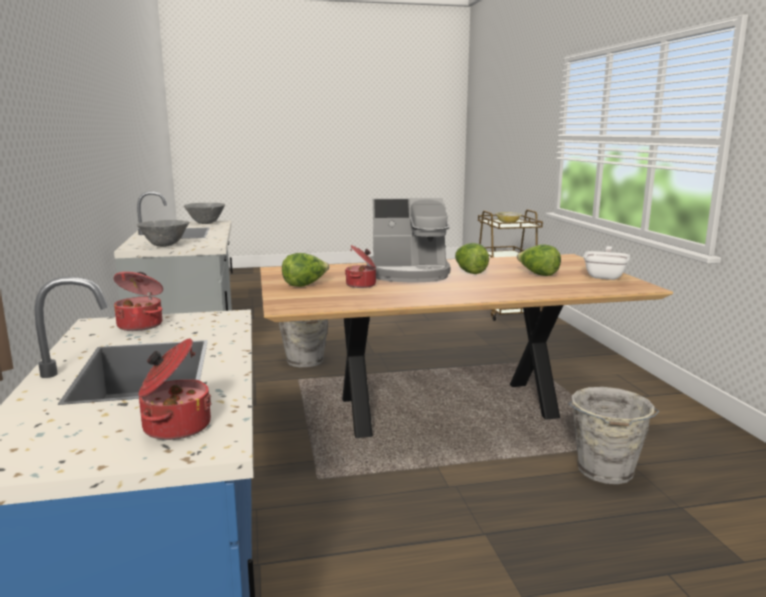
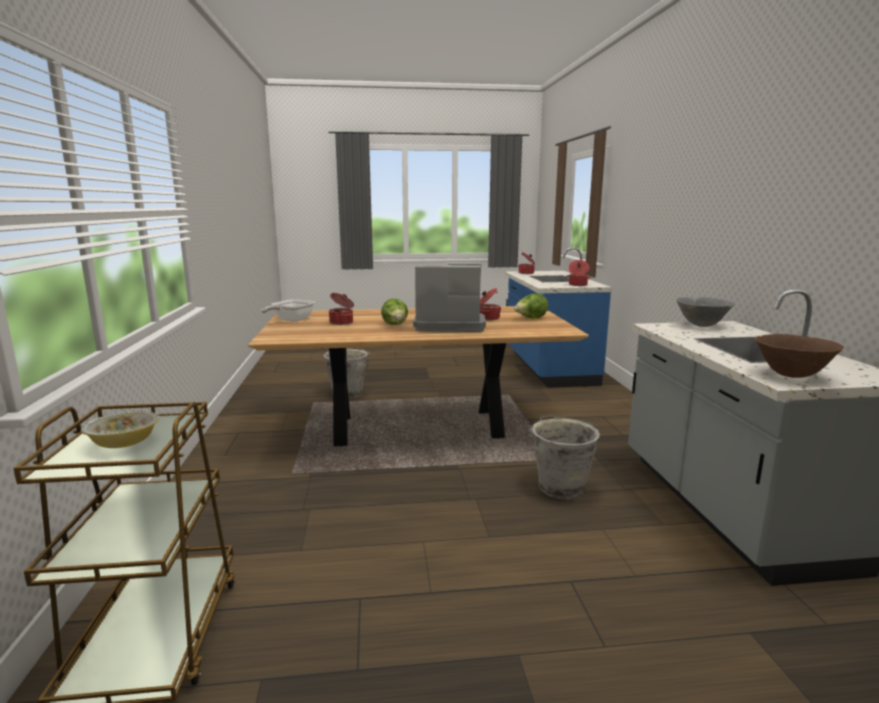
camera: 175 degrees left, 0 degrees up
grey bowl [184,203,225,224] -> brown bowl [754,334,844,378]
lettuce [517,244,561,276] -> cooking pot [329,293,354,325]

